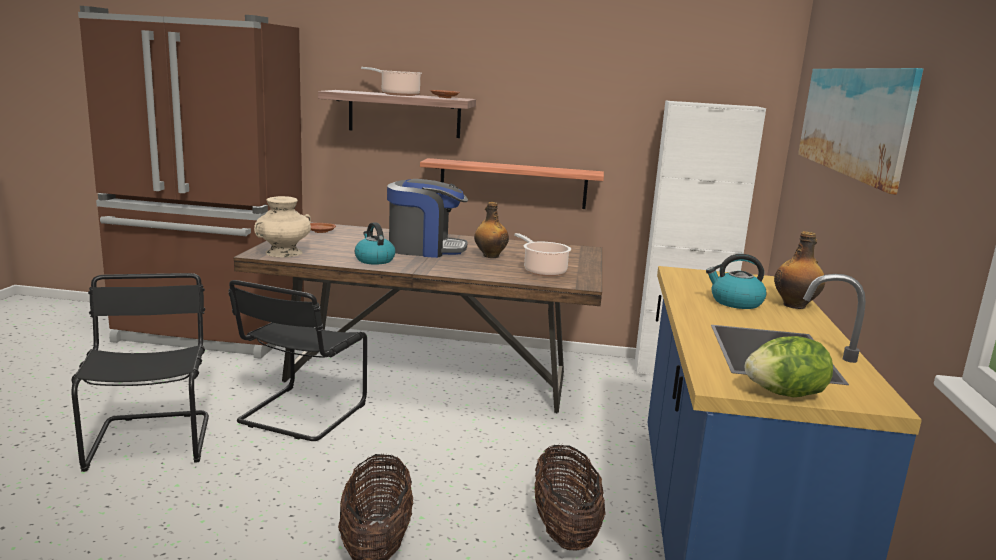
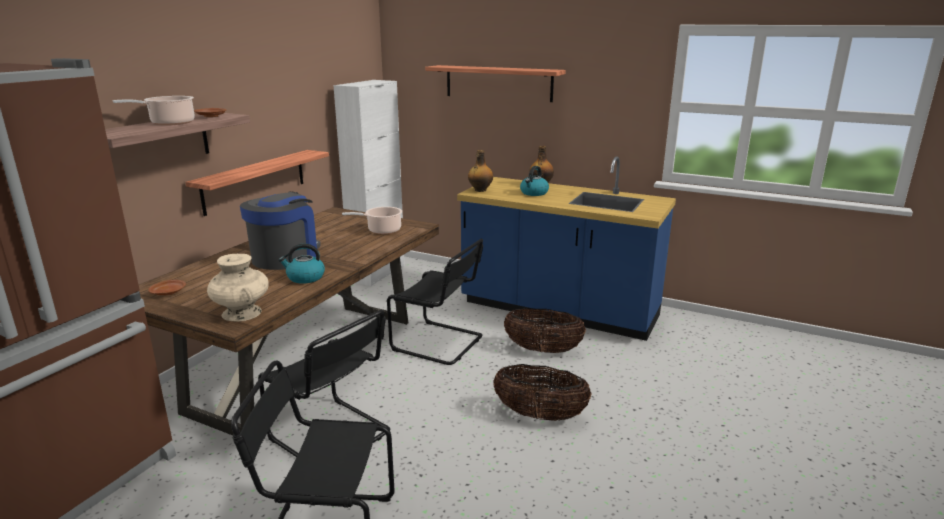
camera: 70 degrees left, 5 degrees up
bottle [474,202,509,258] -> bottle moved to [468,150,493,192]
lettuce [745,336,833,397] -> none
picture [798,68,923,194] -> shelf [425,65,566,102]
none -> black chair [387,238,483,365]

